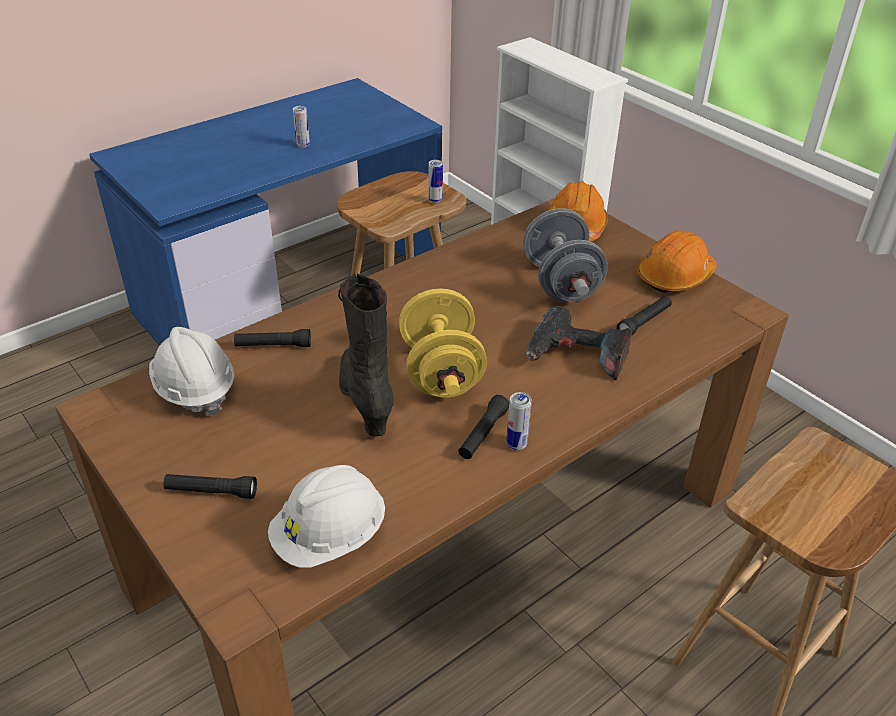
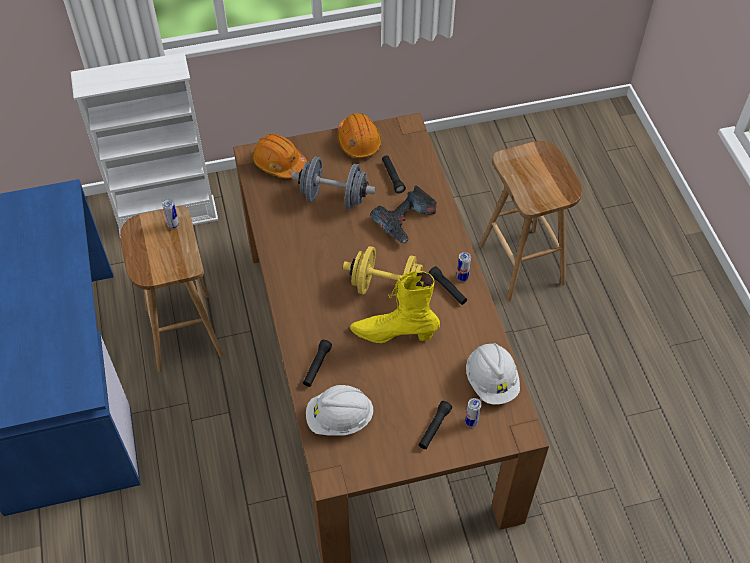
camera: 65 degrees left, 15 degrees up
can [293,106,310,148] -> can moved to [465,398,481,427]
black boot [338,273,394,437] -> yellow boot [350,271,440,343]

